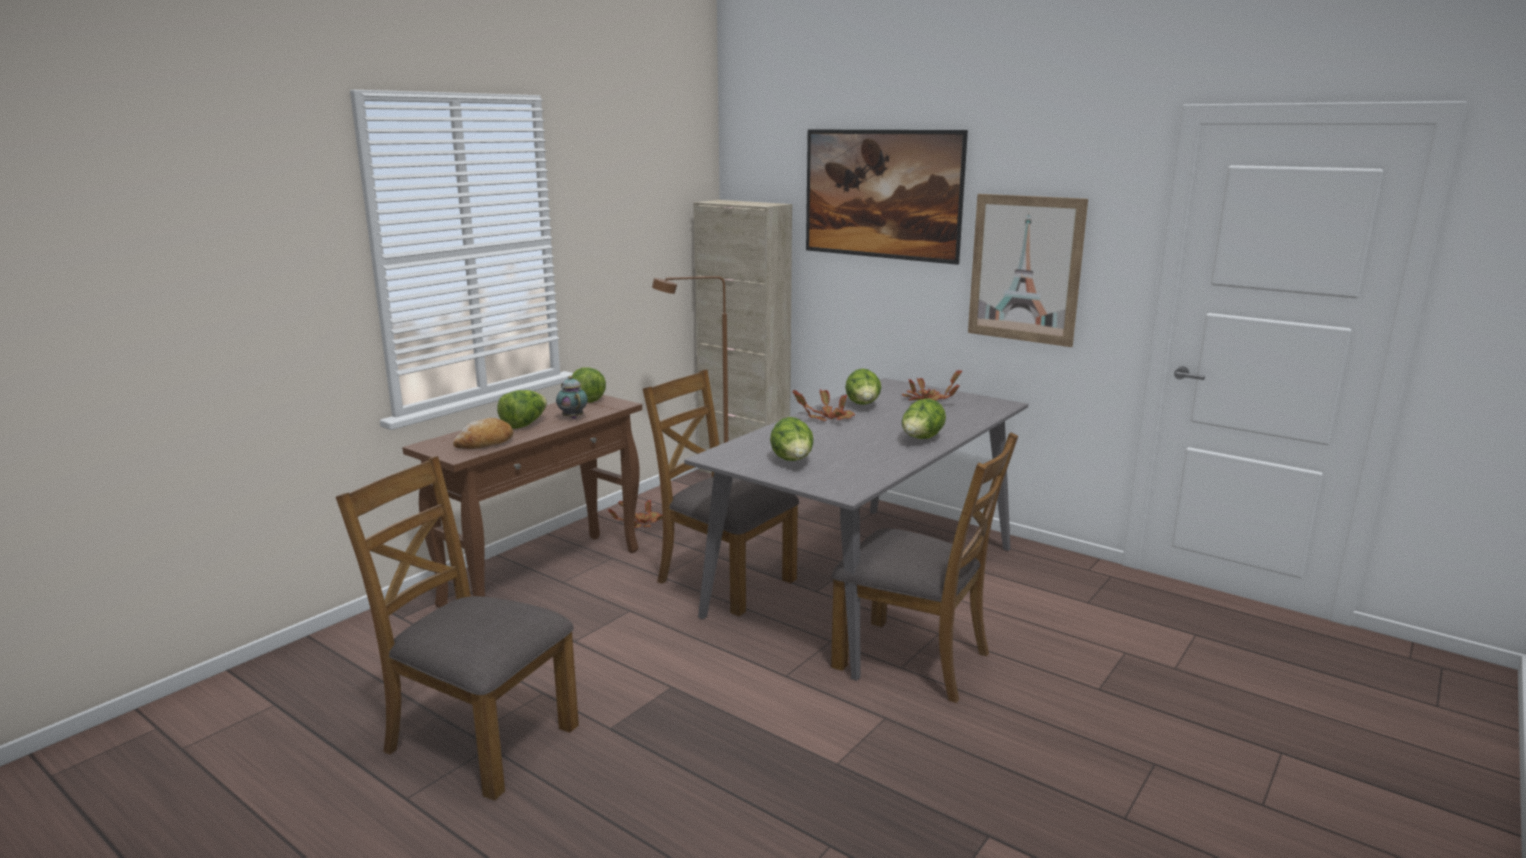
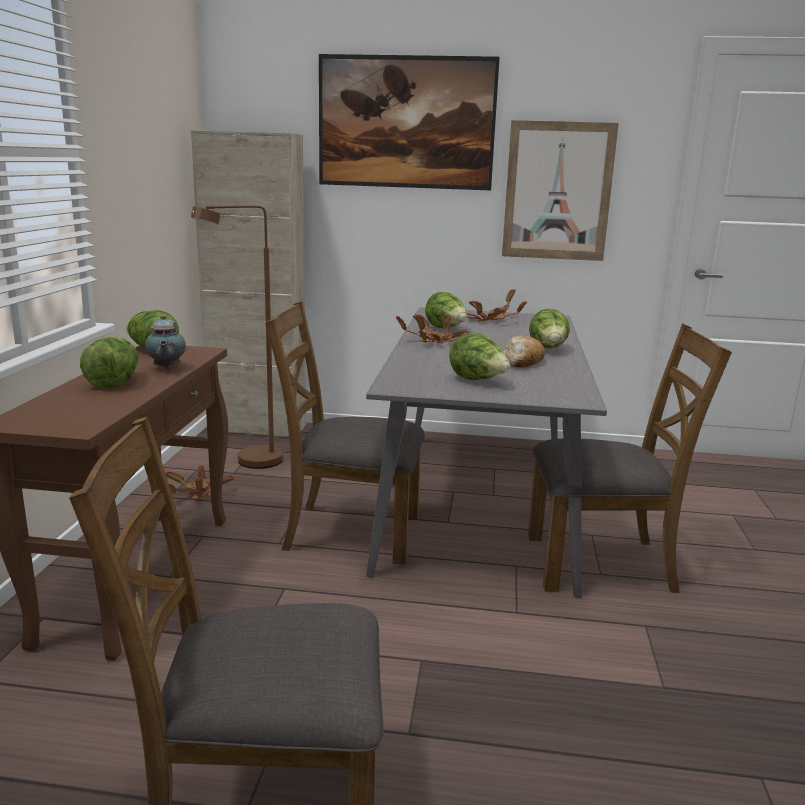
camera: 30 degrees left, 0 degrees up
bread [453,418,513,449] -> bread moved to [504,335,545,367]
teapot [556,376,588,419] -> teapot turned 135 degrees counterclockwise [145,315,186,370]

